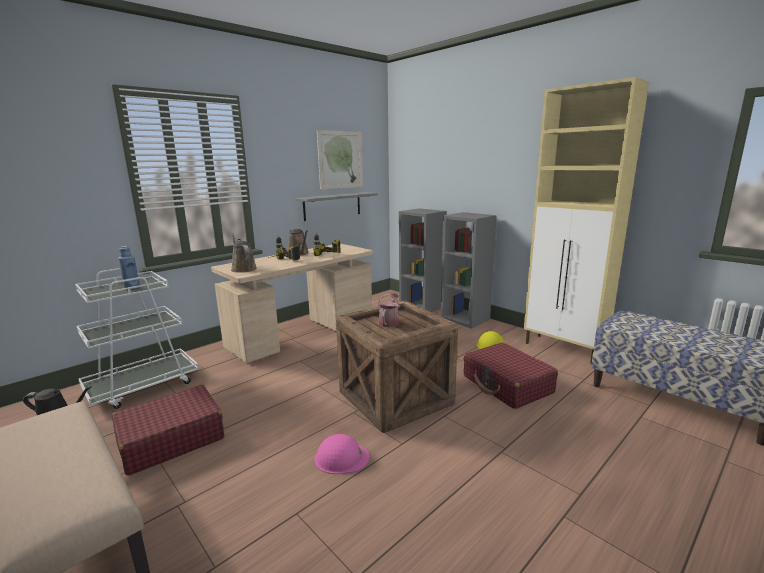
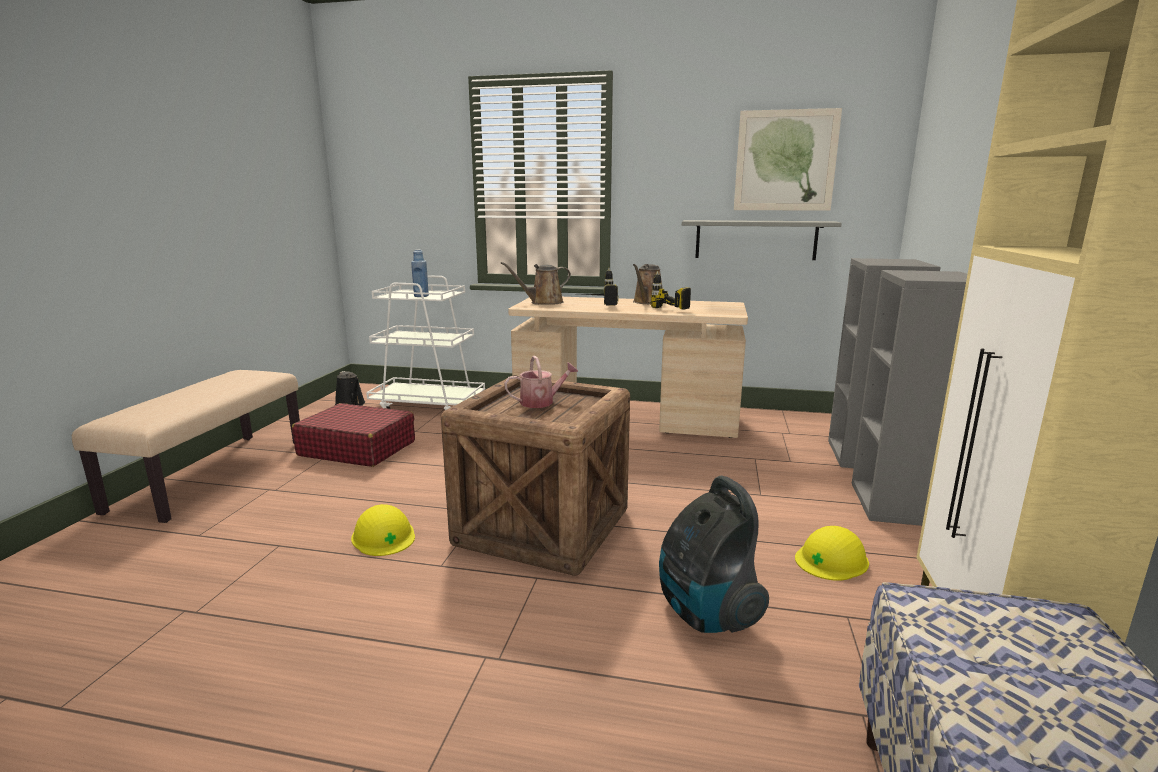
camera: 55 degrees right, 0 degrees up
brown watering can [231,233,257,272] -> brown watering can turned 135 degrees counterclockwise [501,262,571,305]
pink hard hat [315,434,369,474] -> yellow hard hat [351,504,415,556]
red suitcase [463,342,558,409] -> vacuum cleaner [659,476,769,633]

